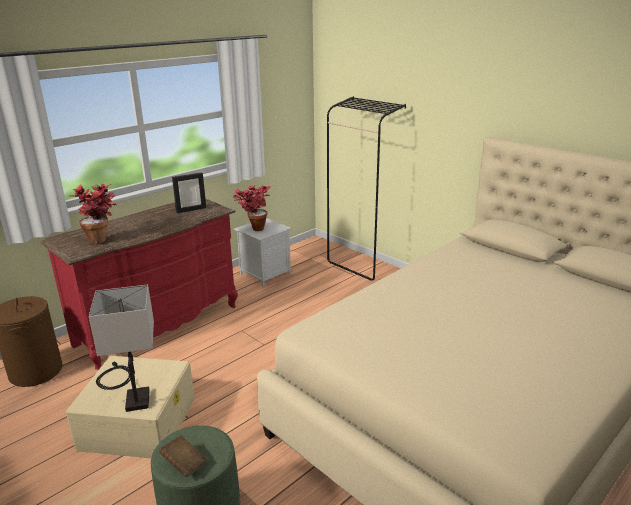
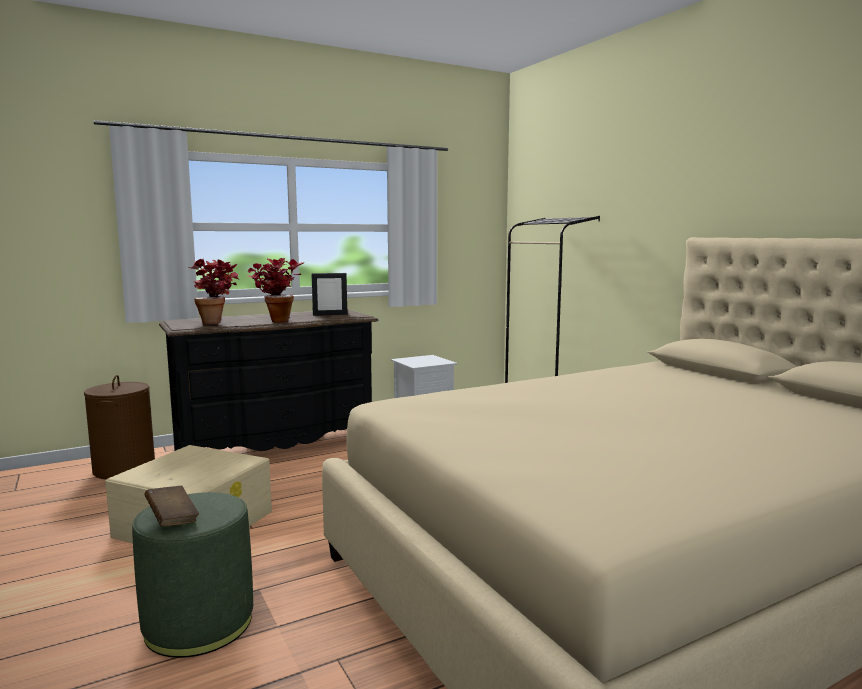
camera: 15 degrees right, 15 degrees down
red dresser [41,198,238,370] -> black dresser [159,309,379,451]
table lamp [89,285,154,412] -> none
potted plant [233,185,271,231] -> potted plant moved to [248,258,305,323]

